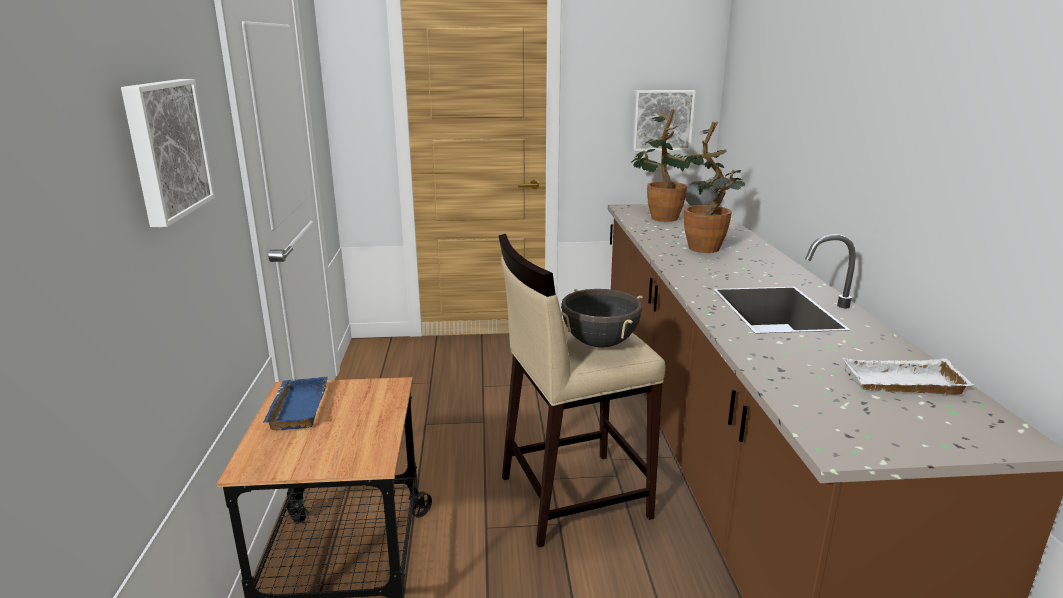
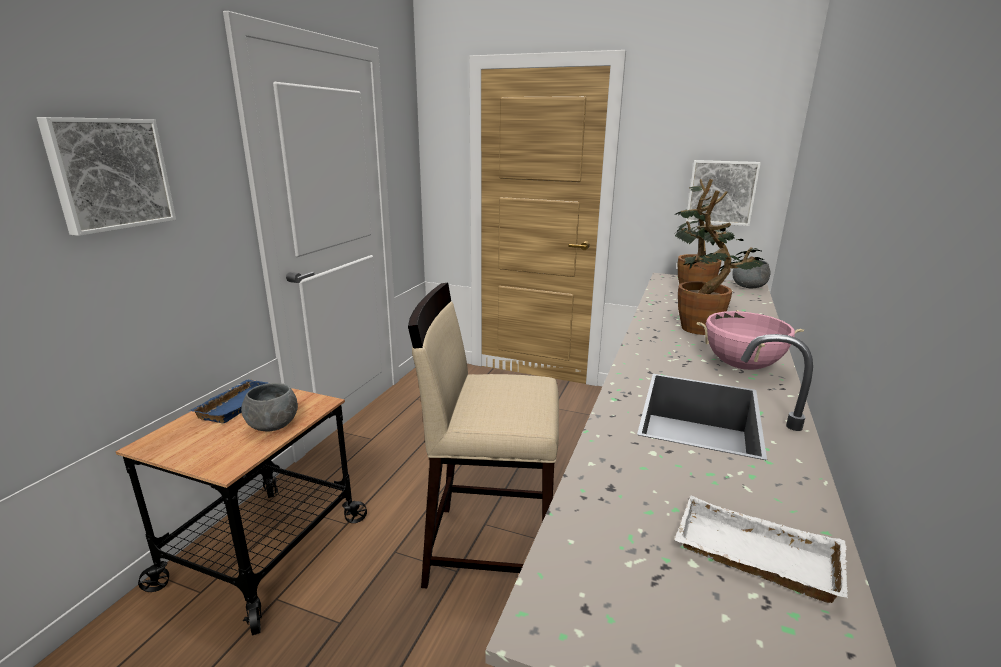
camera: 25 degrees right, 0 degrees up
black cooking pot [561,289,643,348] -> none
none -> grey bowl [241,383,298,431]
none -> pink cooking pot [697,310,804,370]

